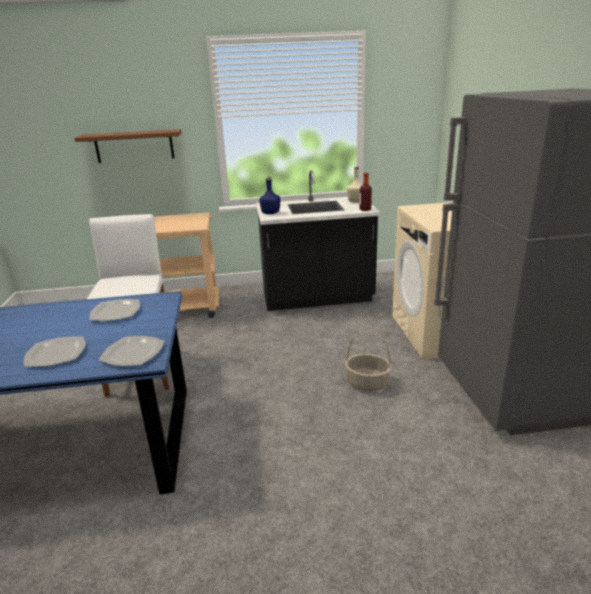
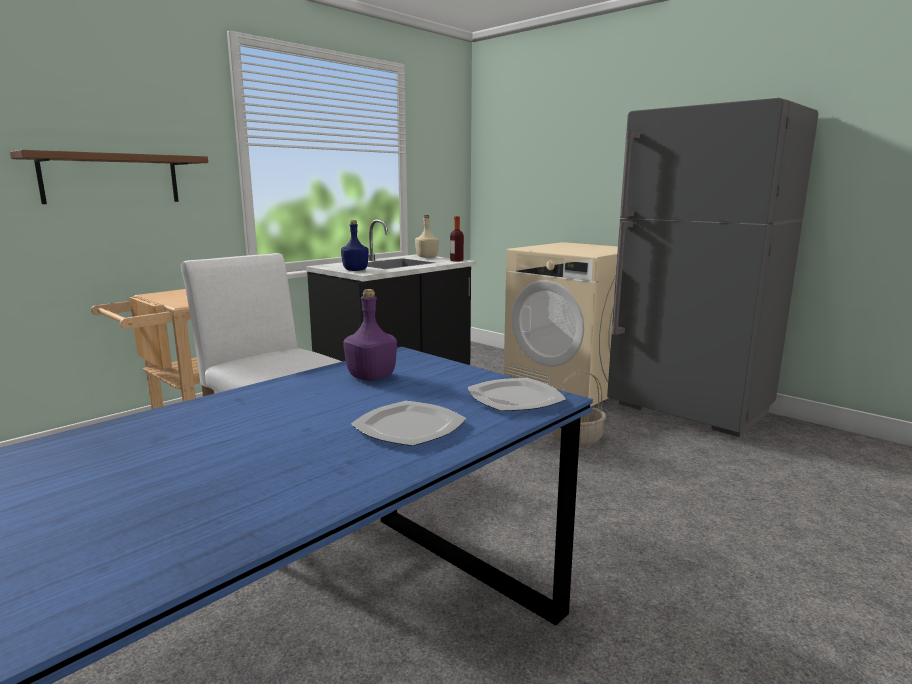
camera: 40 degrees left, 10 degrees down
plate [90,299,140,321] -> purple bottle [343,289,397,381]

